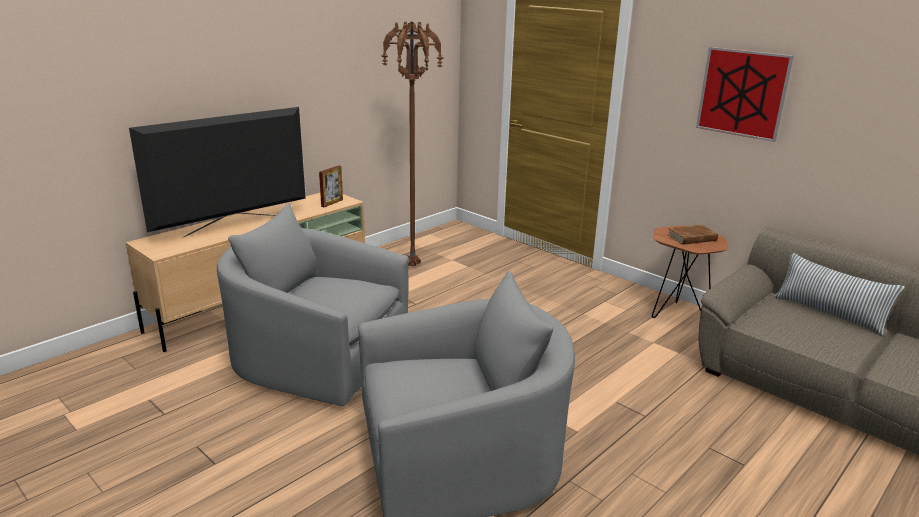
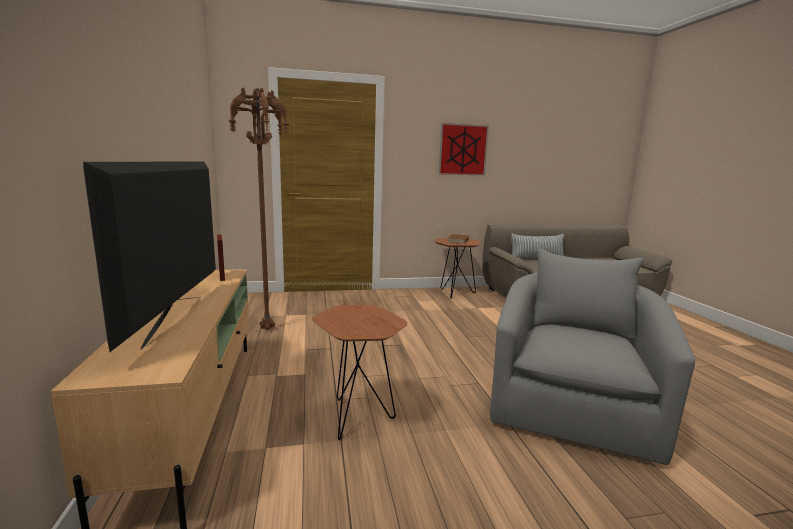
camera: 55 degrees left, 10 degrees down
grey armchair [217,203,409,406] -> brown side table [312,305,407,440]

